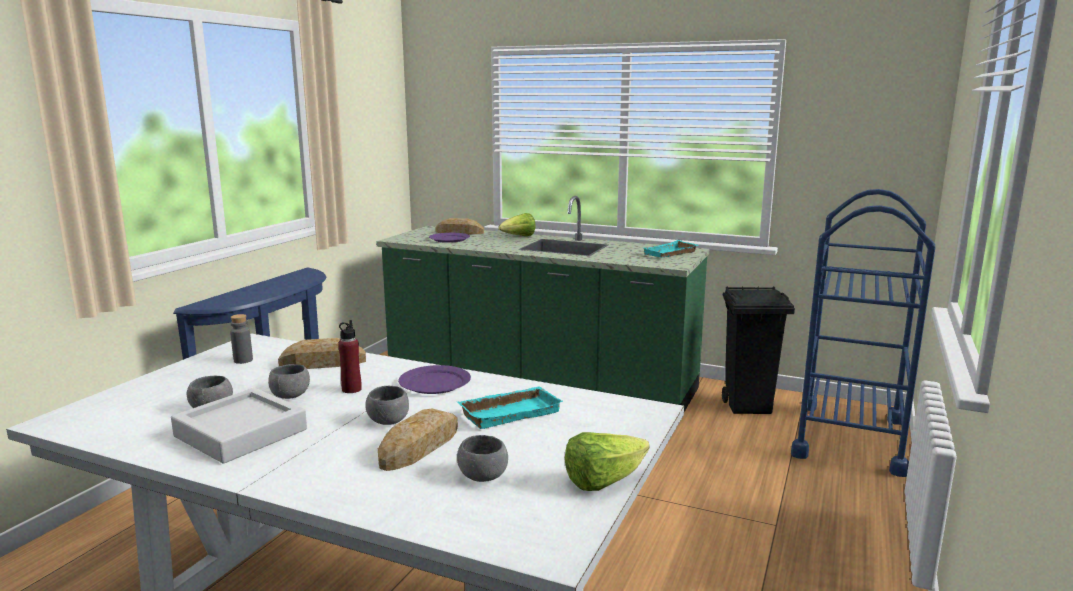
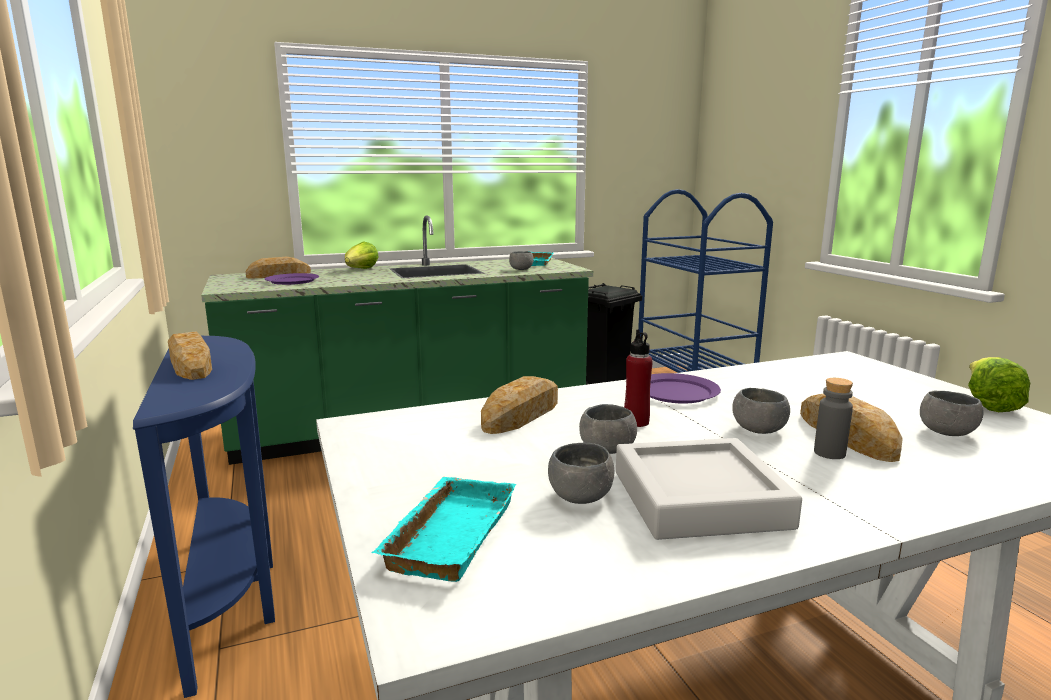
camera: 45 degrees left, 0 degrees up
grey bottle [230,314,253,364] -> grey bottle moved to [814,378,853,459]
turquoise tray [458,386,563,429] -> turquoise tray moved to [371,477,516,582]
none -> bread [168,332,212,380]
none -> grey bowl [509,251,534,270]

